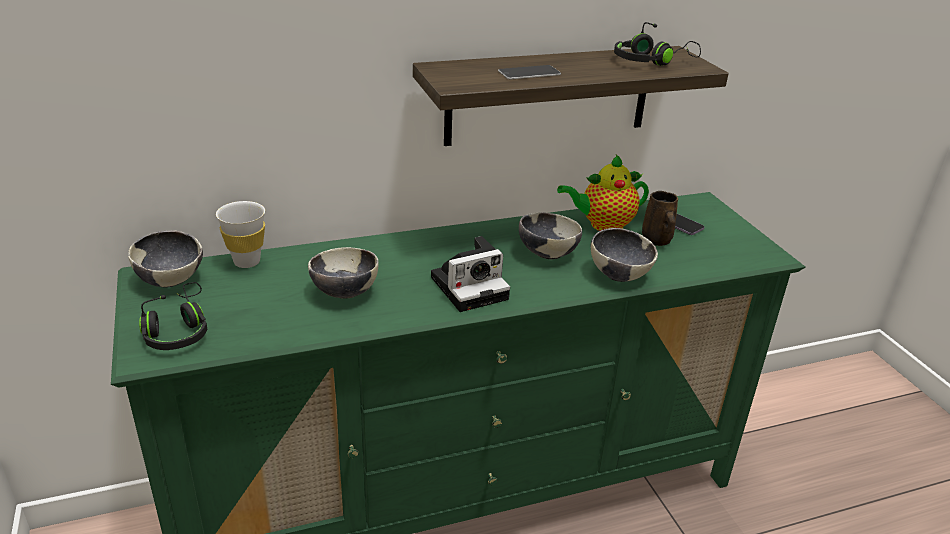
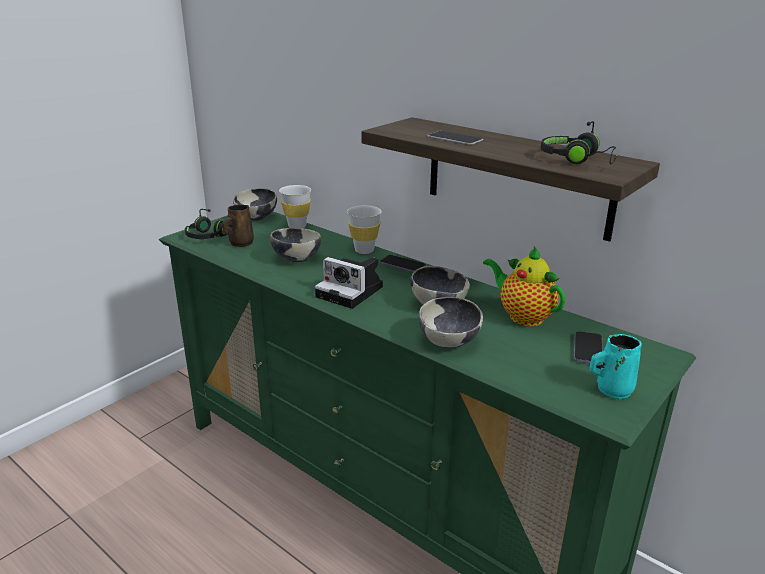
camera: 60 degrees right, 5 degrees down
brown mug [642,191,678,246] -> brown mug moved to [222,204,254,247]
none -> white cup [347,205,382,254]
none -> phone [380,255,426,272]
none -> turquoise mug [589,334,642,399]

